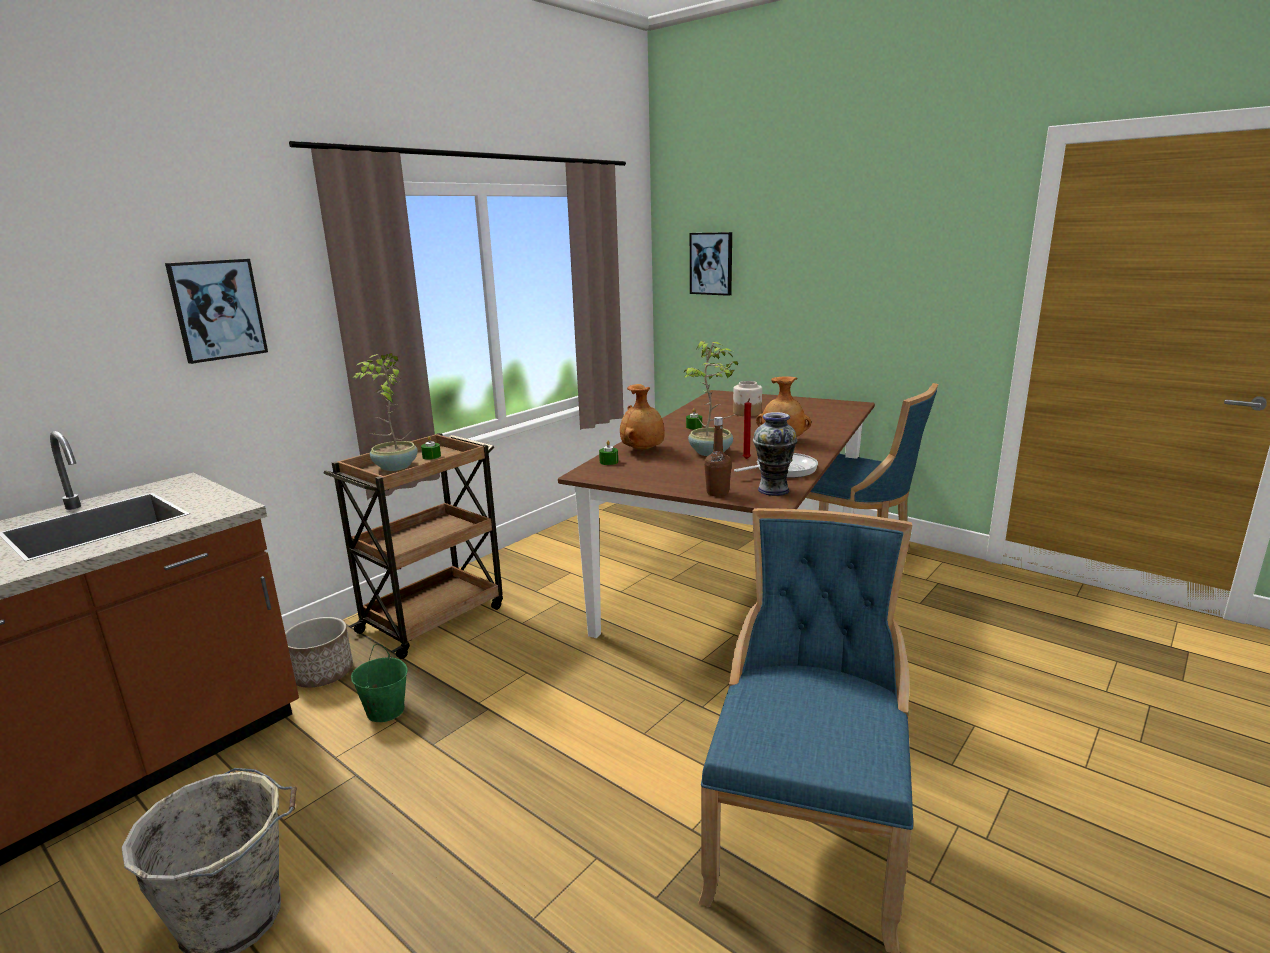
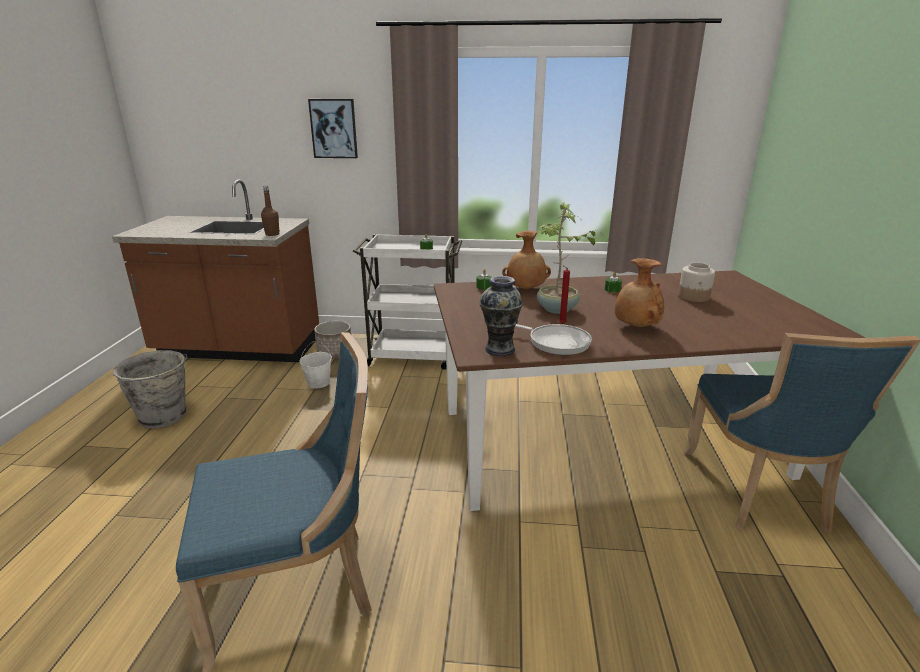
camera: 55 degrees right, 5 degrees up
brown cart [323,433,503,659] -> white cart [353,234,462,370]
green bucket [351,644,408,722] -> white bucket [300,341,332,389]
potted plant [353,353,418,471] -> none
picture [690,232,732,296] -> none
brown bottle [704,417,732,496] -> brown bottle moved to [261,186,280,236]

